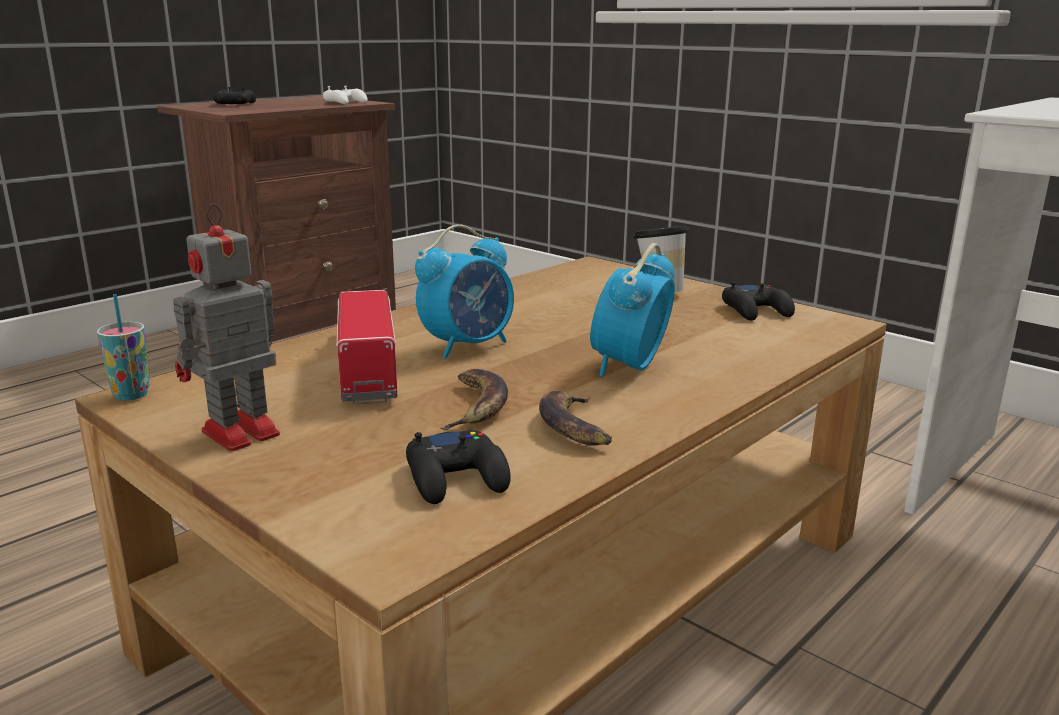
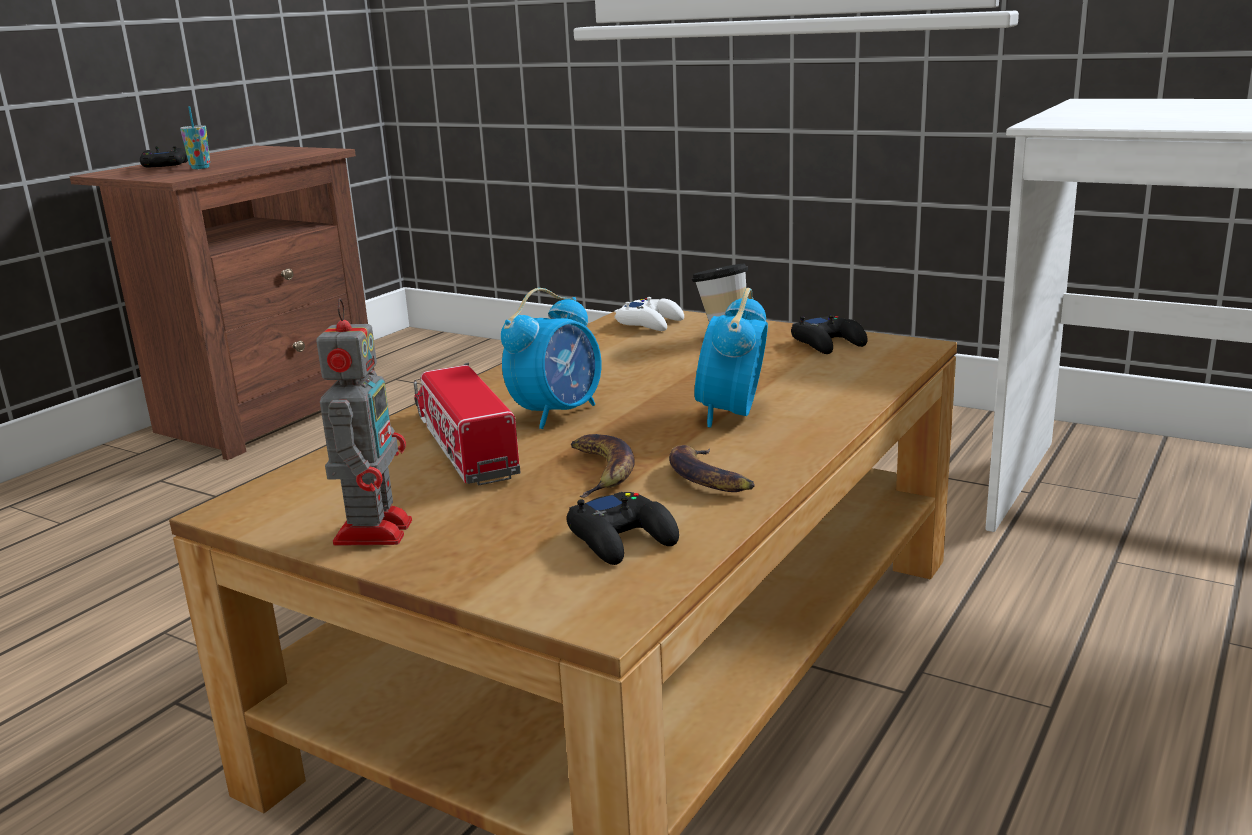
camera: 10 degrees left, 0 degrees up
cup [97,294,150,401] -> cup moved to [180,106,210,169]
toy robot [173,204,280,452] -> toy robot turned 150 degrees clockwise [316,298,412,546]
white game controller [323,86,368,104] -> white game controller moved to [614,297,684,331]

